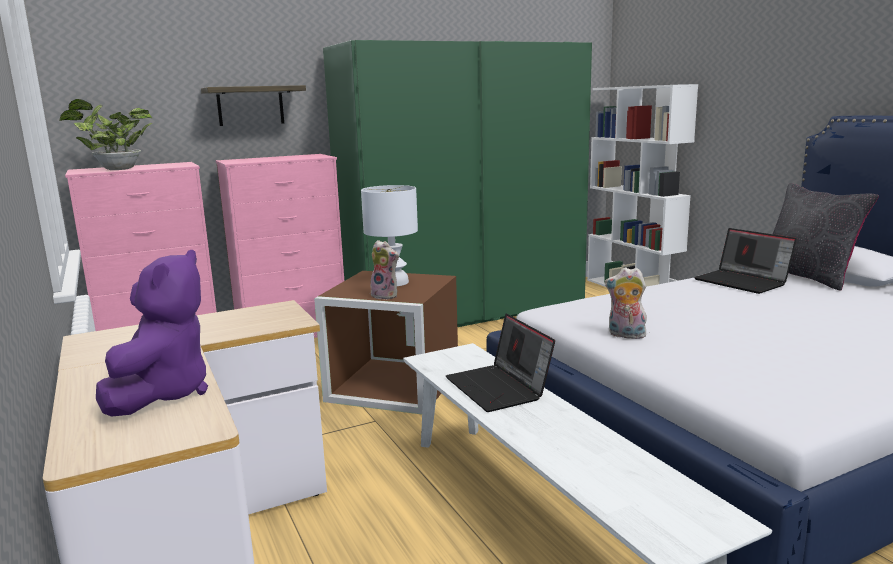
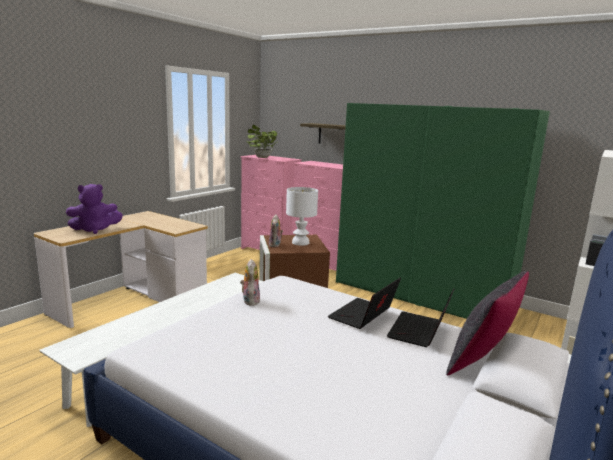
camera: 60 degrees right, 0 degrees up
laptop [446,313,555,412] -> laptop moved to [328,277,401,329]

